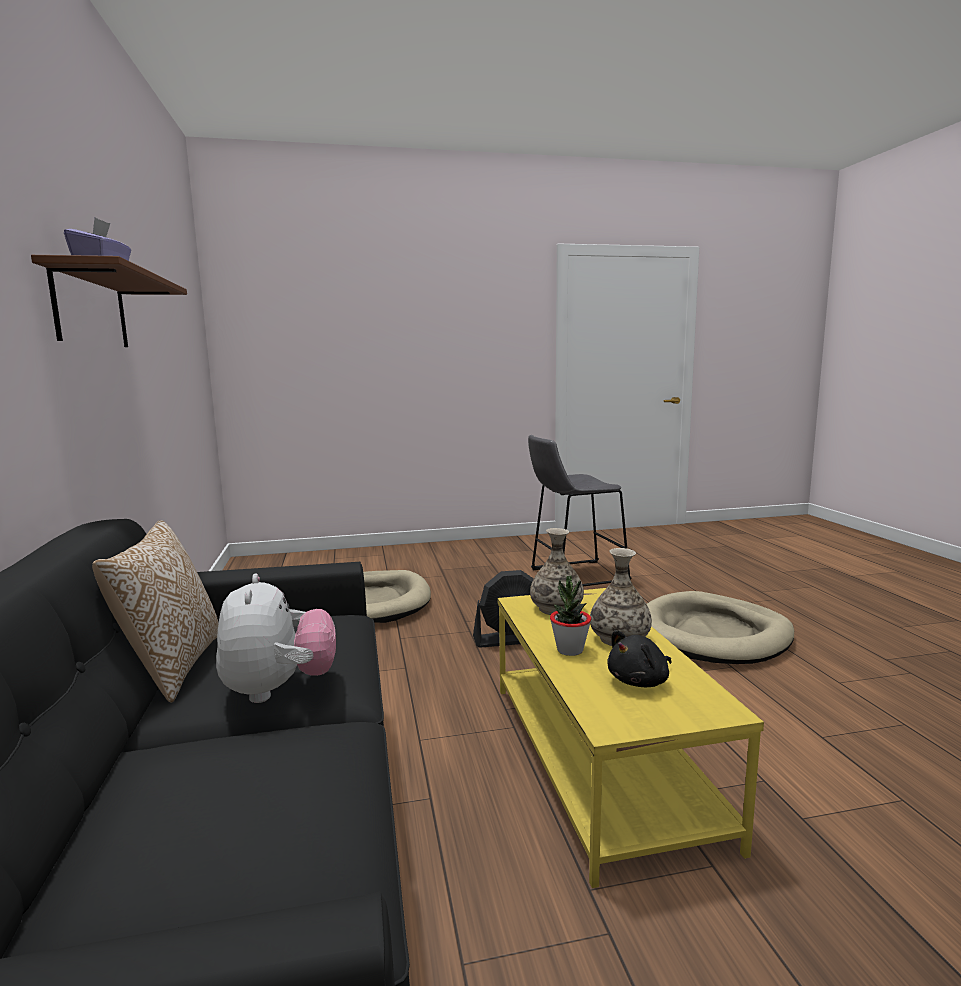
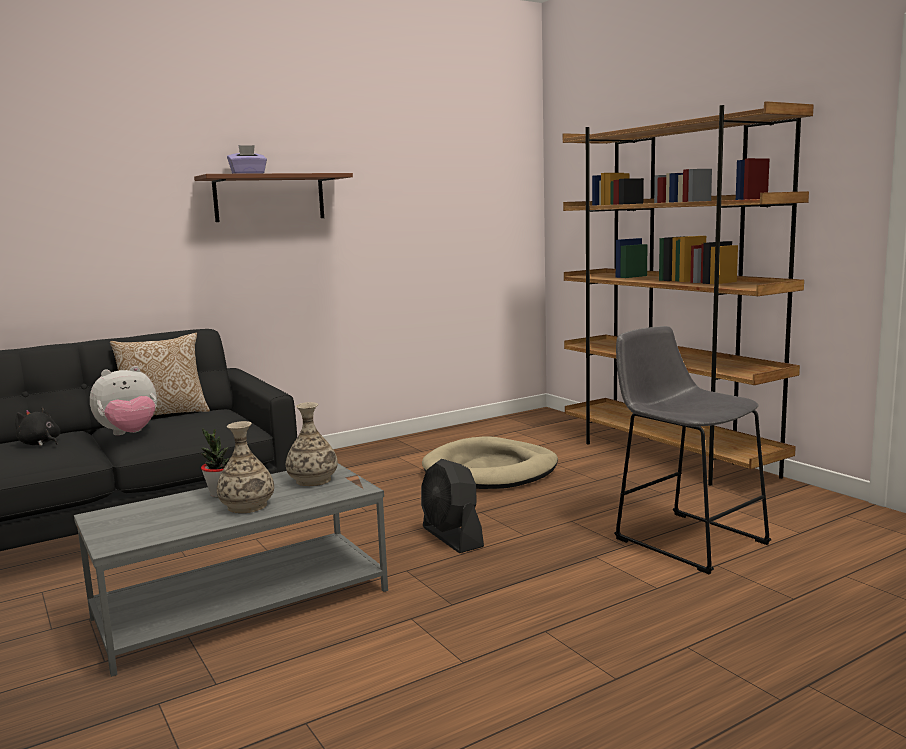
camera: 70 degrees right, 0 degrees up
yellow coffee table [497,588,764,888] -> grey coffee table [74,463,388,677]
black plush toy [607,630,672,687] -> black plush toy moved to [15,407,60,446]
beige dog bed [647,591,794,664] -> none
none -> brown bookcase [563,101,814,486]

